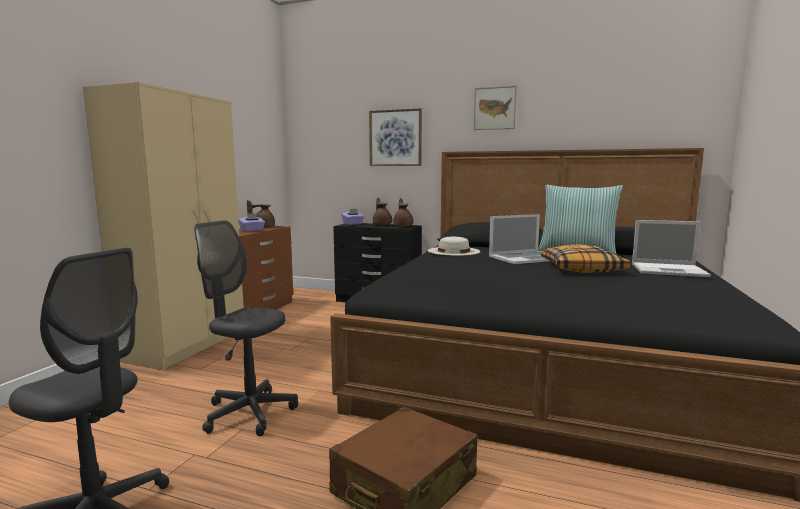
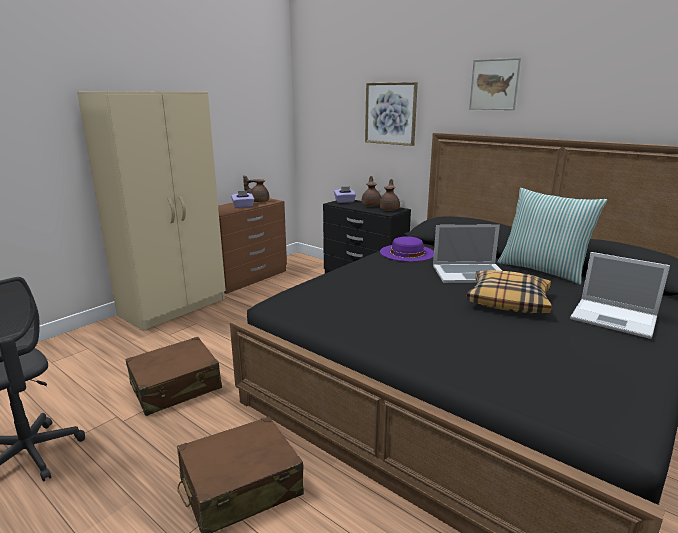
camera: 20 degrees right, 10 degrees up
grey office chair [194,220,298,436] -> brown suitcase [125,337,222,416]
white hat [428,236,480,256] -> purple hat [380,236,434,261]

